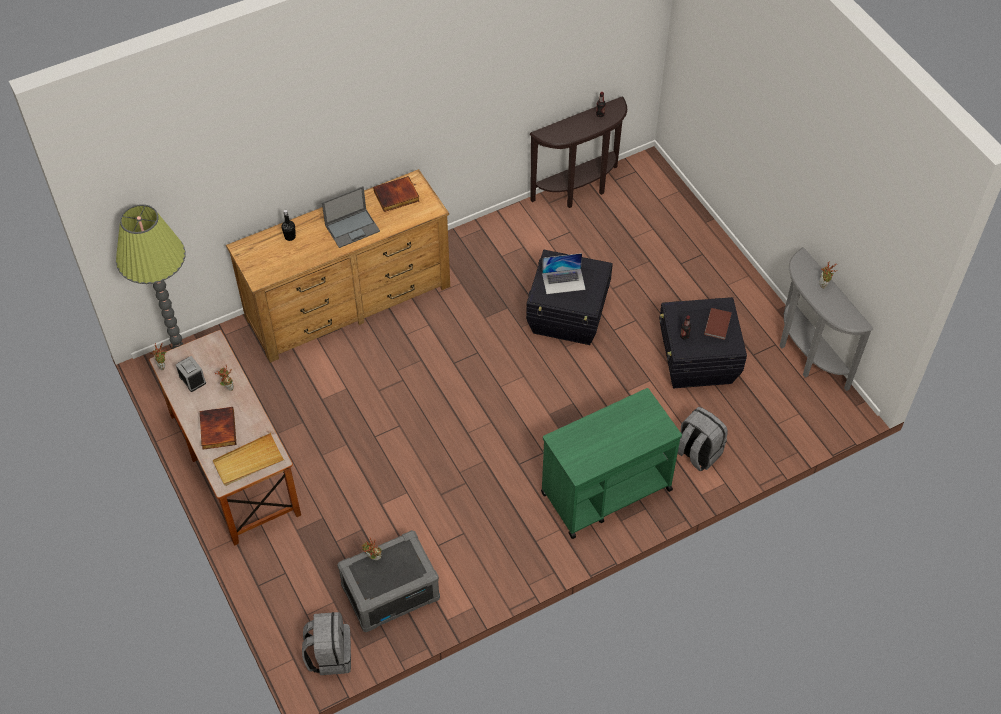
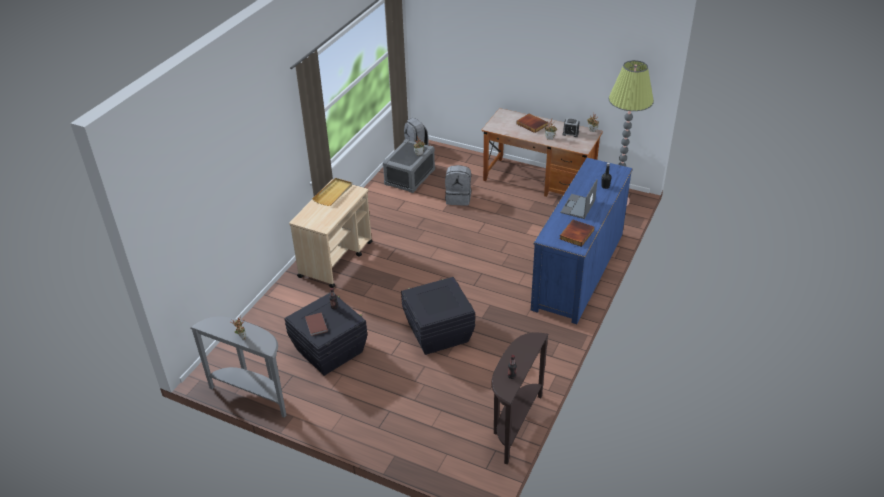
camera: 145 degrees right, 15 degrees down
beige tray [213,433,284,486] -> beige tray moved to [312,178,352,206]
brown dresser [226,169,450,363] -> blue dresser [531,158,633,324]
green cart [541,388,682,539] -> beige cart [289,179,373,288]
laptop [542,253,586,294] -> none
grey backpack [678,407,728,472] -> grey backpack moved to [445,165,471,206]

